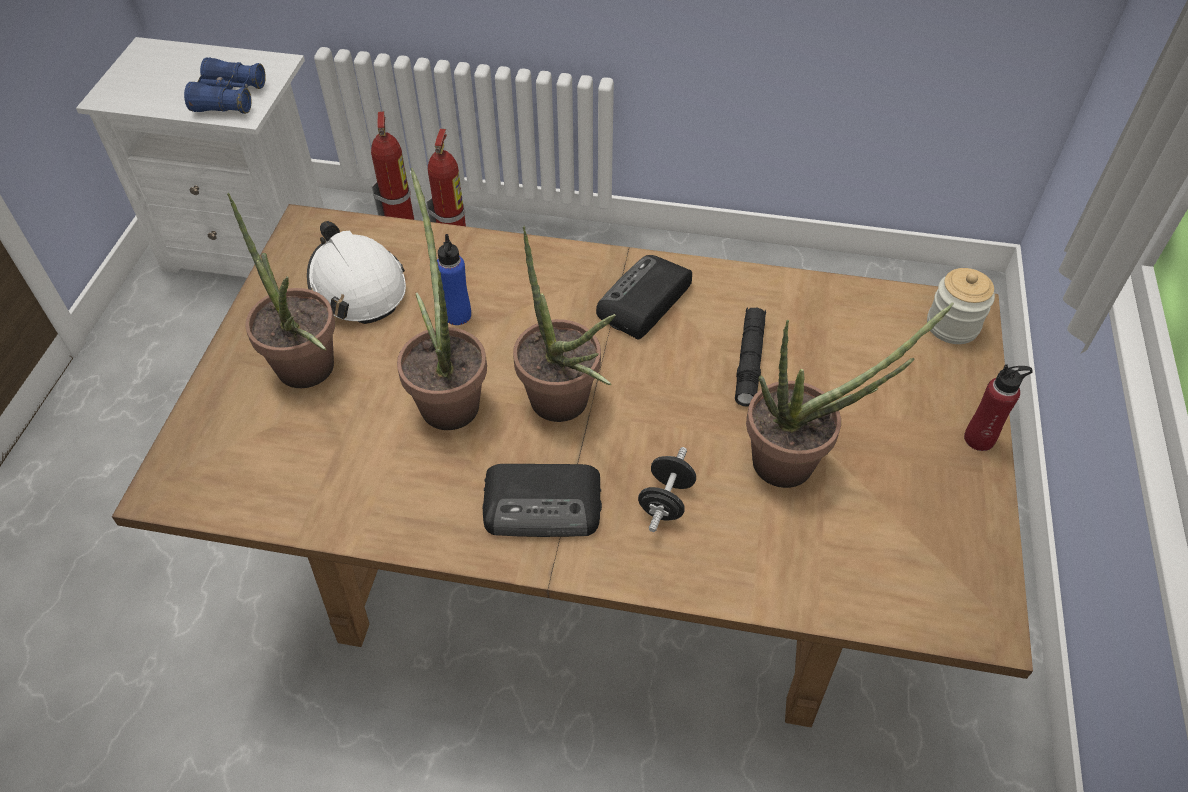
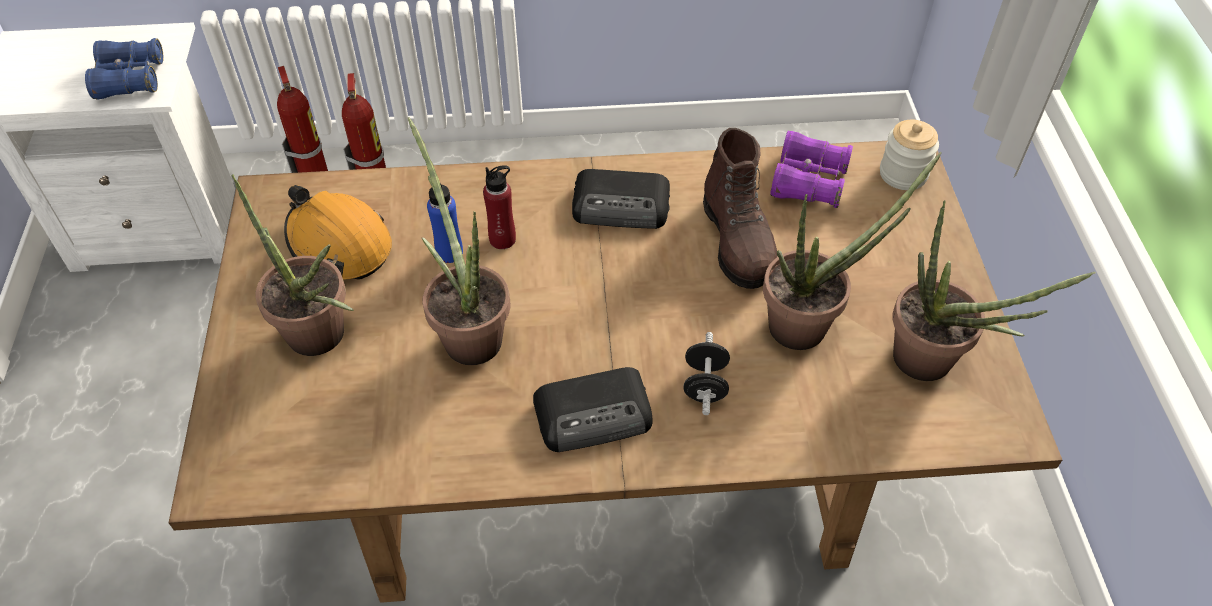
camera: 15 degrees left, 0 degrees up
white hard hat [307,221,406,324] -> orange hard hat [284,185,392,280]
potted plant [513,226,616,422] -> potted plant moved to [893,200,1096,381]
radio [596,255,692,340] -> radio turned 105 degrees counterclockwise [572,169,670,229]
black flashlight [735,307,766,407] -> brown boot [703,128,777,289]
red bottle [964,364,1033,451] -> red bottle moved to [483,165,516,249]
none -> purple binoculars [770,131,853,208]

